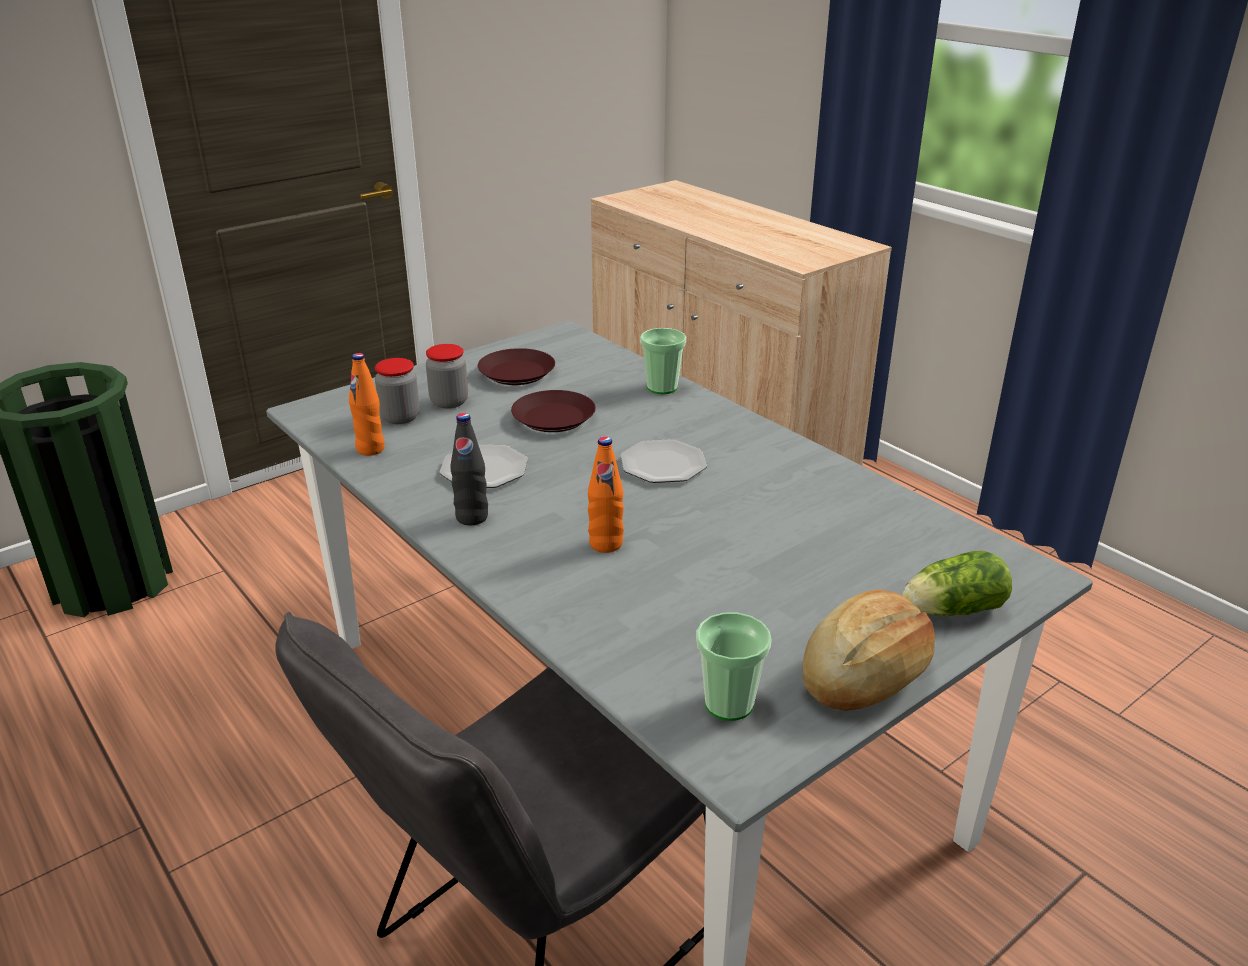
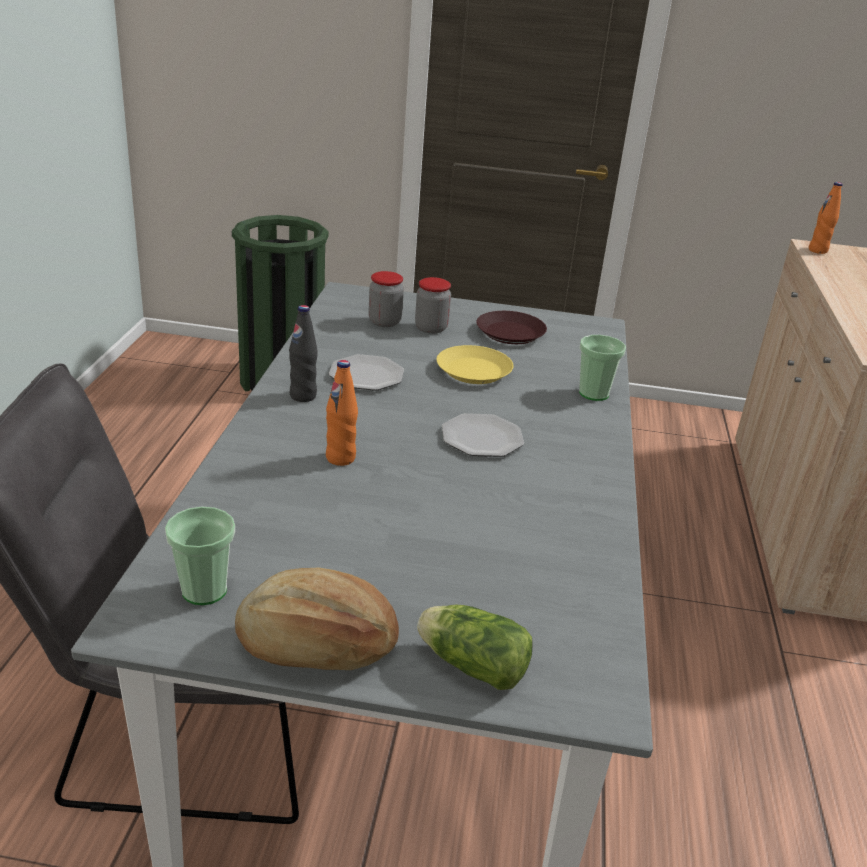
camera: 45 degrees right, 0 degrees up
orange bottle [349,353,385,456] -> orange bottle moved to [809,182,842,254]
brown plate [511,390,596,432] -> yellow plate [437,345,513,384]

